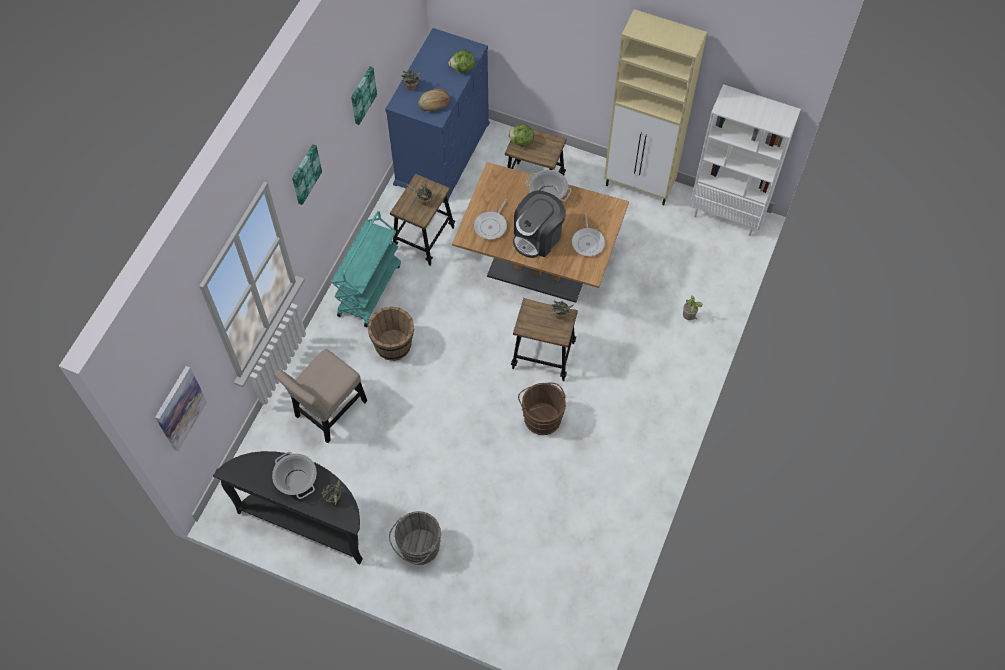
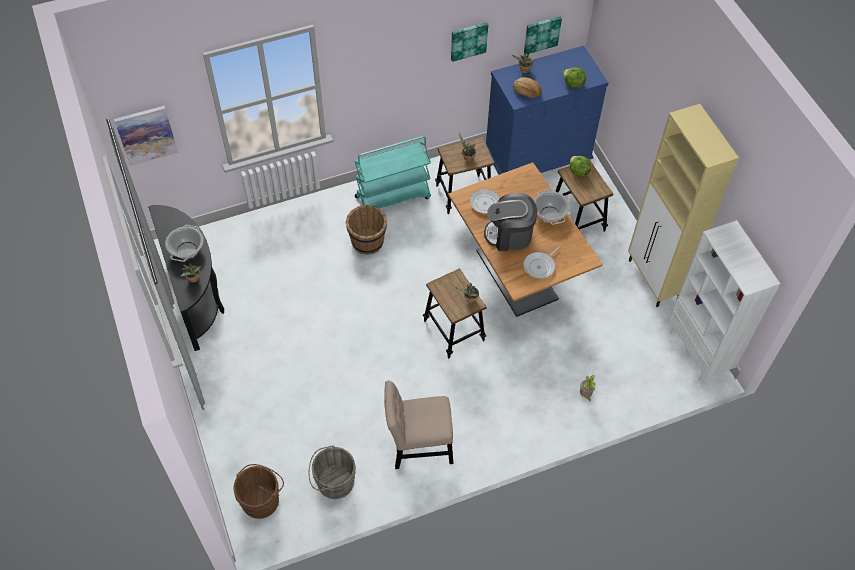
camera: 45 degrees right, 5 degrees down
beige chair [274,349,367,443] -> beige chair moved to [384,381,453,469]
picture [292,144,322,205] -> picture moved to [524,16,562,54]
grey bucket [389,511,441,565] -> grey bucket moved to [309,445,356,499]
brown bucket [518,383,566,435] -> brown bucket moved to [234,464,284,519]

